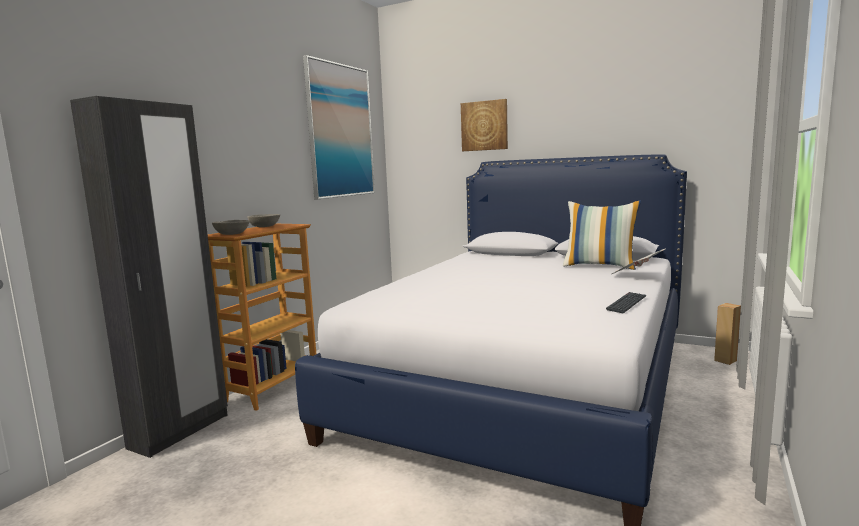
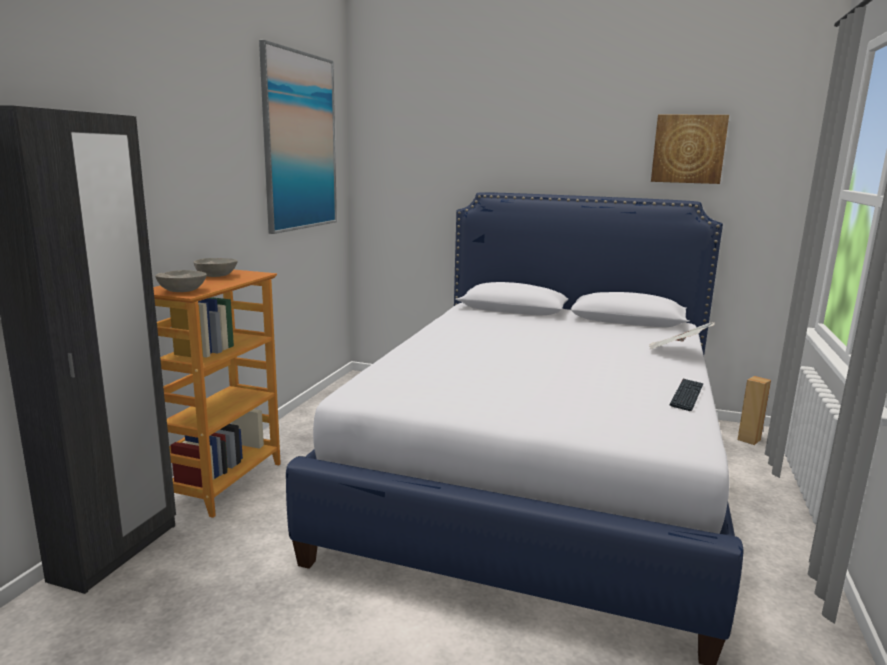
camera: 10 degrees left, 5 degrees up
picture [461,99,508,151] -> picture moved to [651,115,729,184]
pillow [563,201,641,270] -> none

